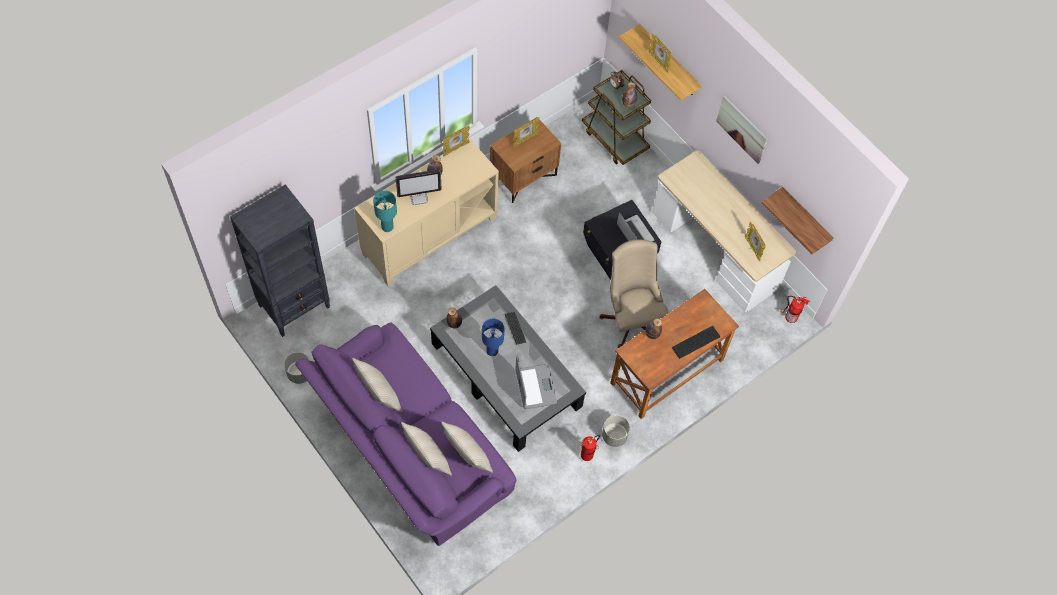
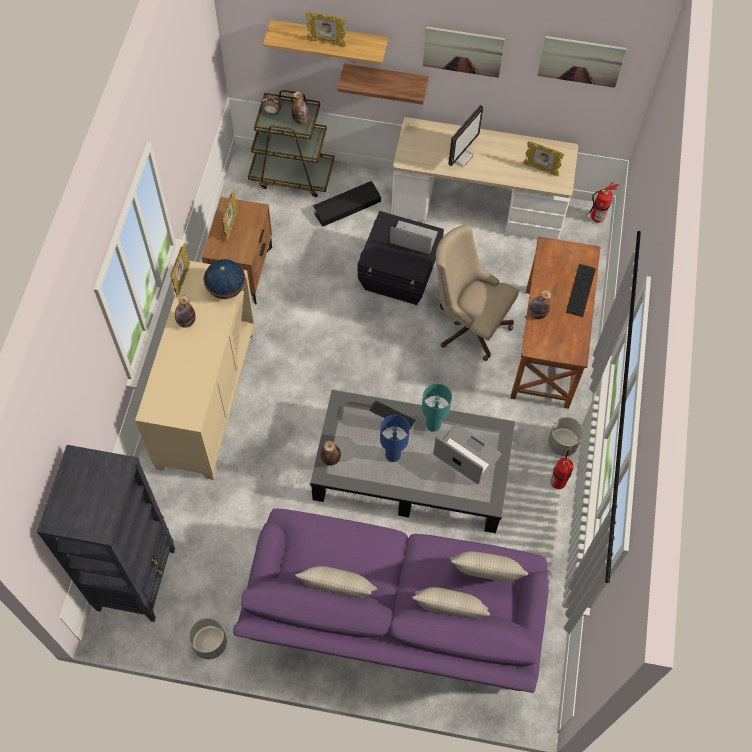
camera: 40 degrees left, 0 degrees up
turquoise table lamp [373,191,397,232] -> turquoise table lamp moved to [422,383,452,432]
monitor [395,169,442,205] -> monitor moved to [448,105,484,167]
shelf [761,187,833,255] -> shelf moved to [338,64,429,105]
none -> globe [204,259,245,299]
none -> black storage box [313,181,381,227]
none -> picture [537,36,627,88]

